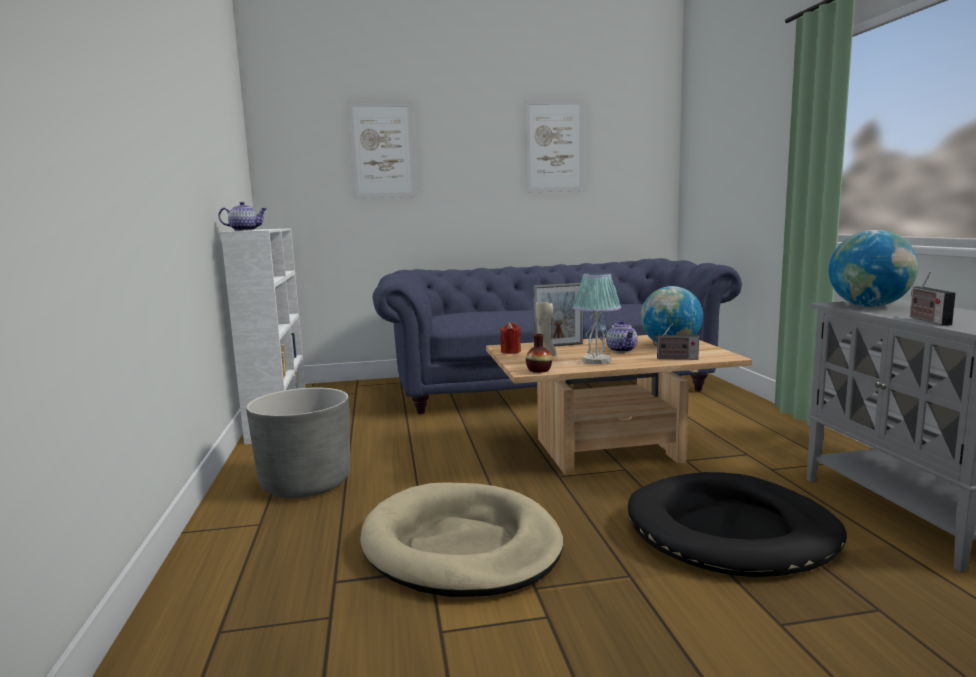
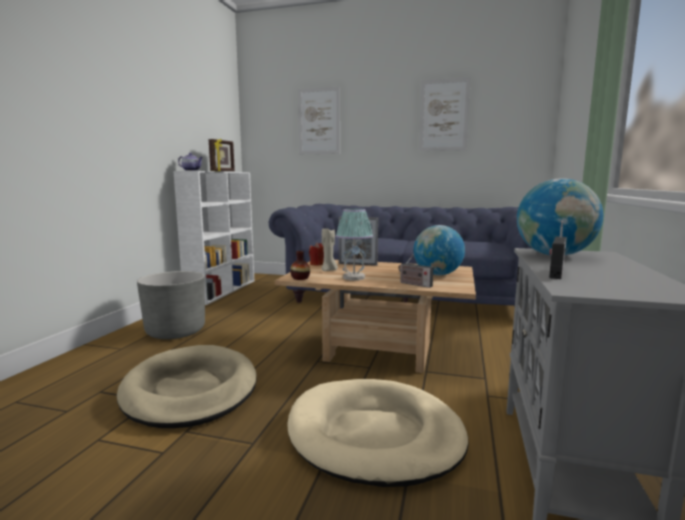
camera: 25 degrees right, 0 degrees up
teapot [606,320,638,352] -> none
black dog bed [628,472,847,577] -> beige dog bed [287,379,468,487]
none -> picture frame [209,139,235,171]

